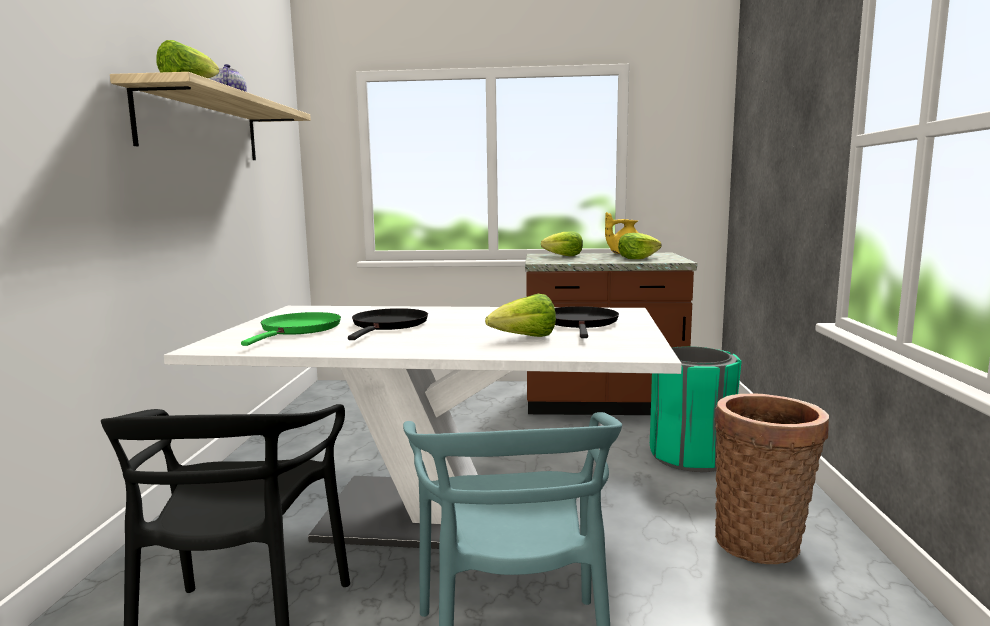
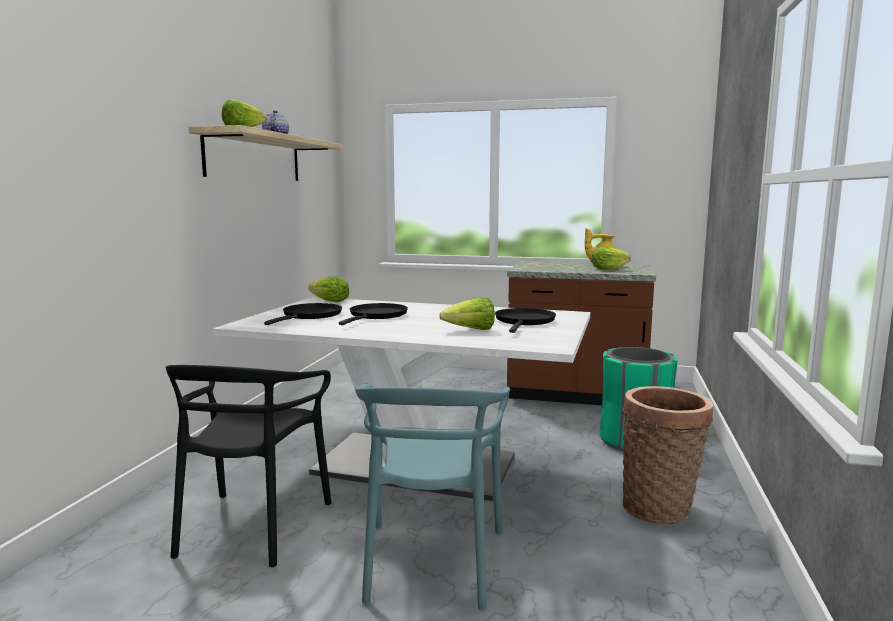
camera: 10 degrees right, 0 degrees up
green frying pan [241,312,341,346] -> black frying pan [264,303,342,325]
lettuce [541,231,583,256] -> lettuce moved to [308,276,349,302]

